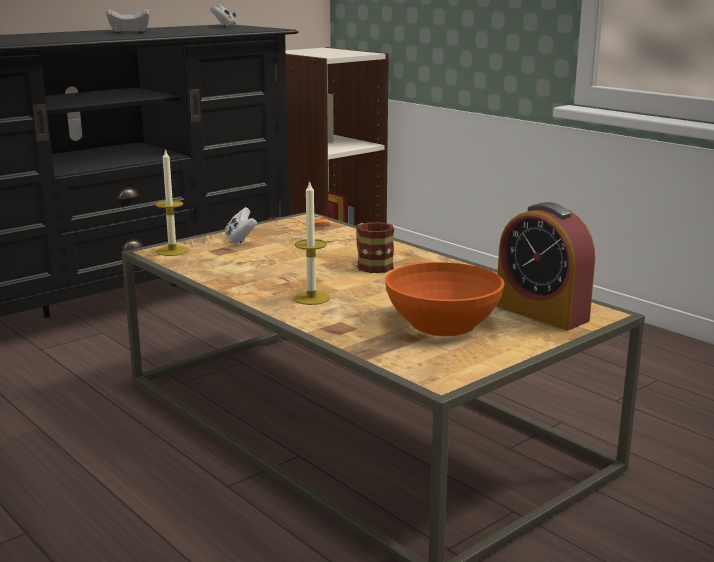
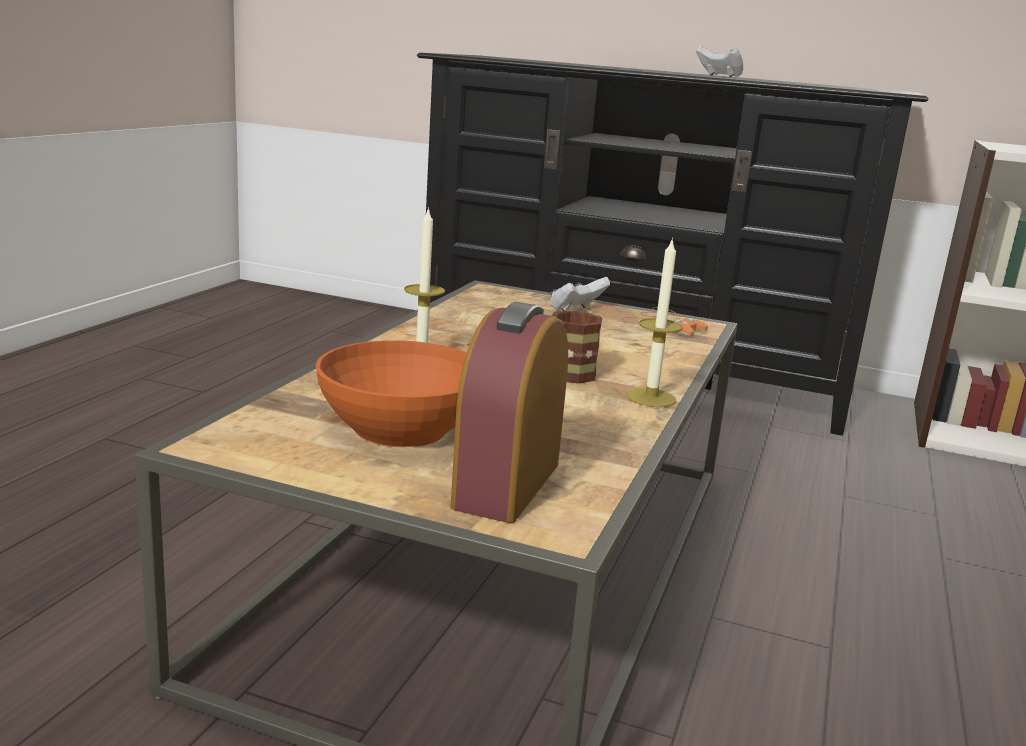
camera: 60 degrees right, 0 degrees up
candle [156,148,189,256] -> candle moved to [627,237,683,407]
white game controller [210,4,236,27] -> none

